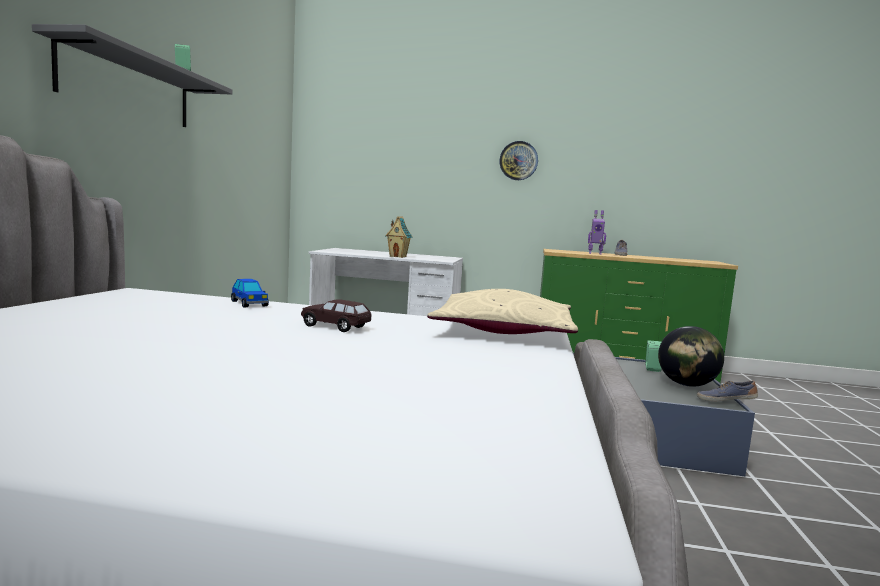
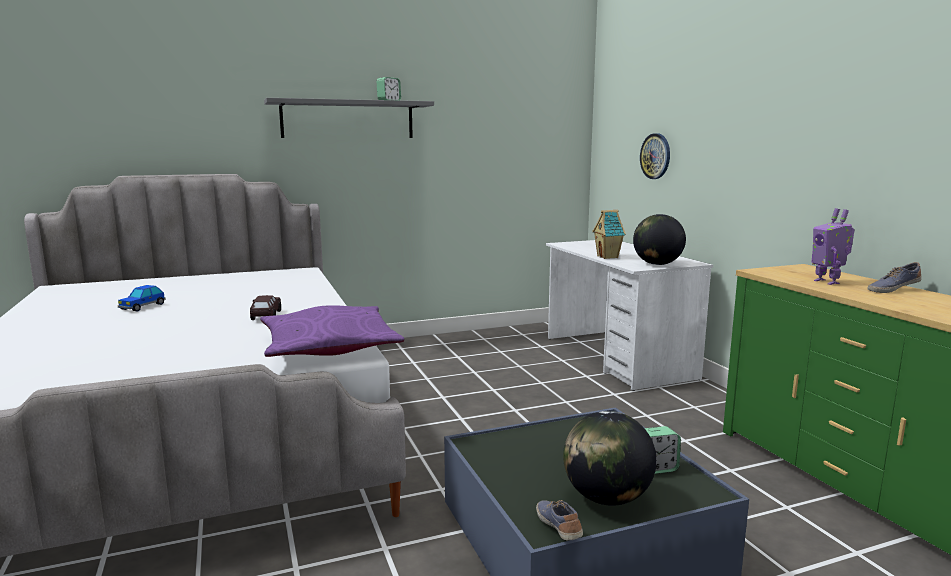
camera: 60 degrees right, 5 degrees up
toy car [231,279,269,307] -> toy car moved to [118,285,166,312]
beige pillow [427,289,578,334] -> purple pillow [260,305,404,357]
wall clock [499,141,538,180] -> wall clock moved to [640,133,670,179]
none -> globe [633,214,686,265]

